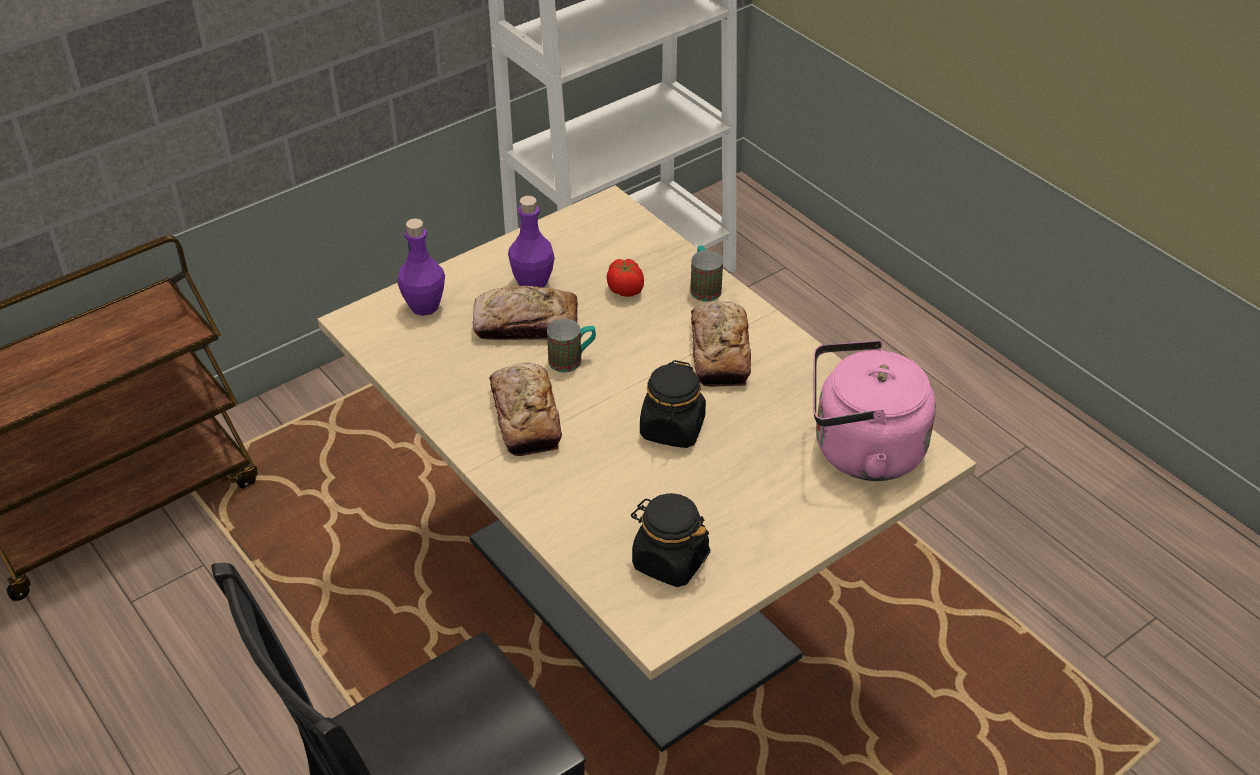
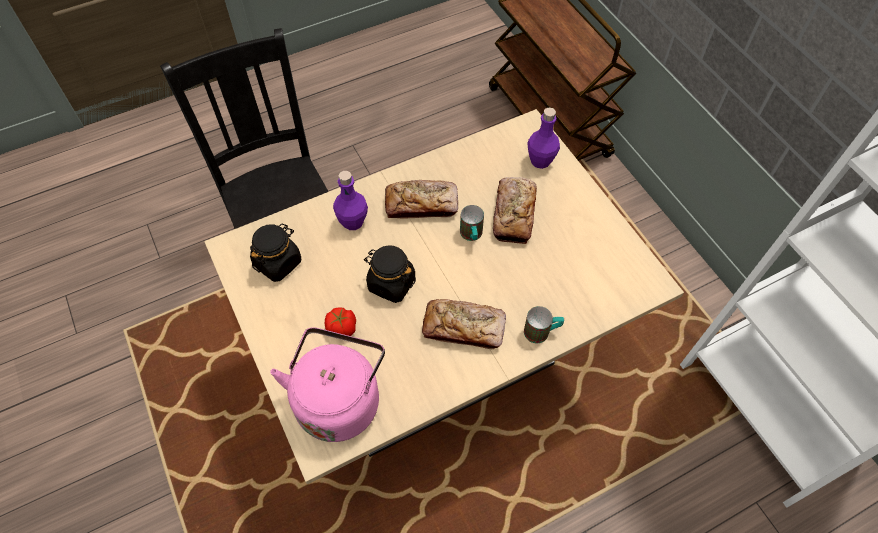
camera: 100 degrees right, 15 degrees up
purple bottle [508,196,555,287] -> purple bottle moved to [333,171,368,230]
tomato [607,259,644,297] -> tomato moved to [325,308,356,336]

